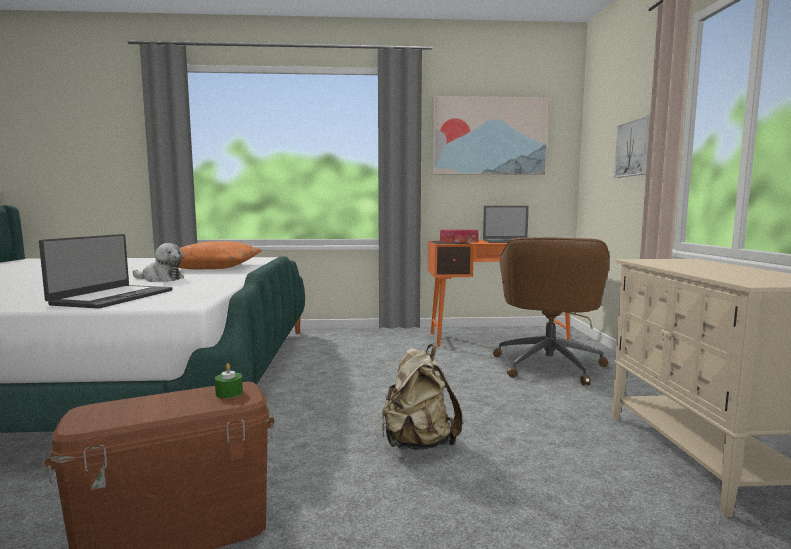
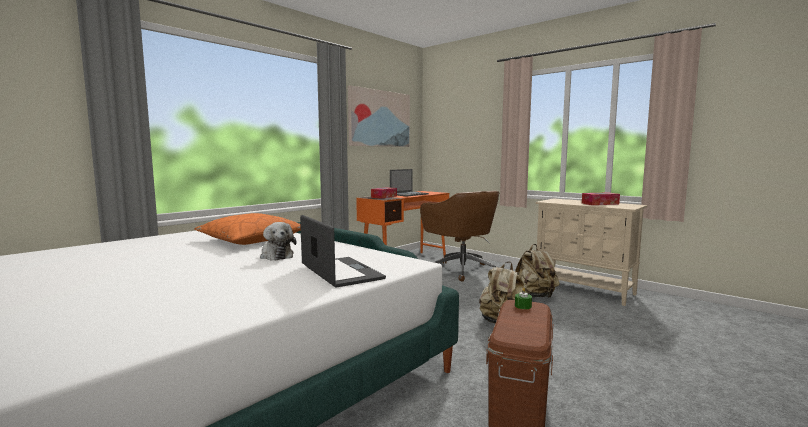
camera: 45 degrees left, 0 degrees up
plush toy [132,243,184,282] -> plush toy turned 90 degrees clockwise [260,222,297,260]
picture [614,116,650,178] -> none
none -> beige backpack [515,244,560,298]
none -> tissue box [582,192,620,205]

